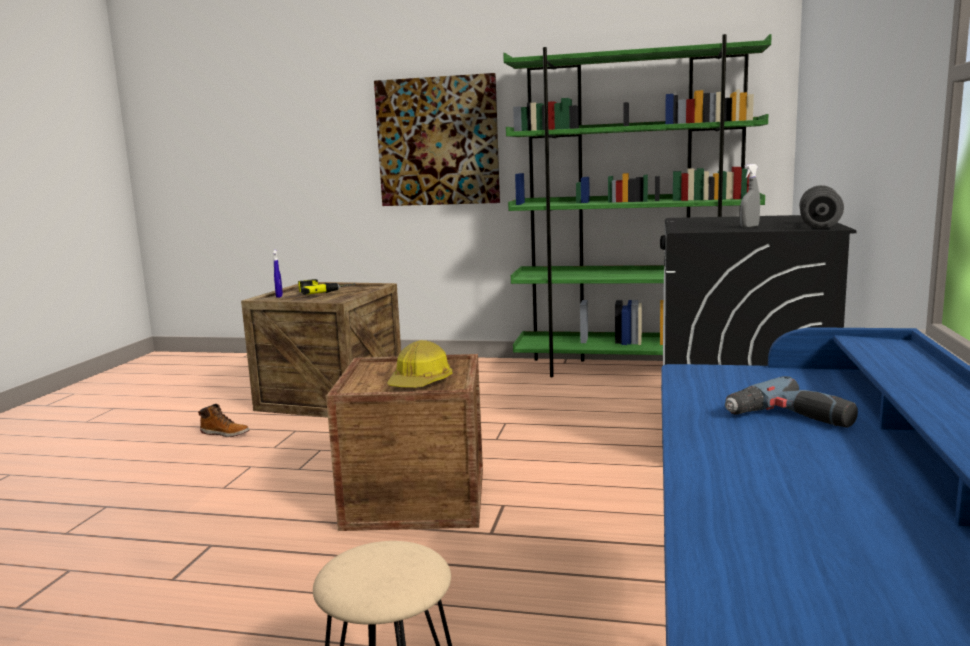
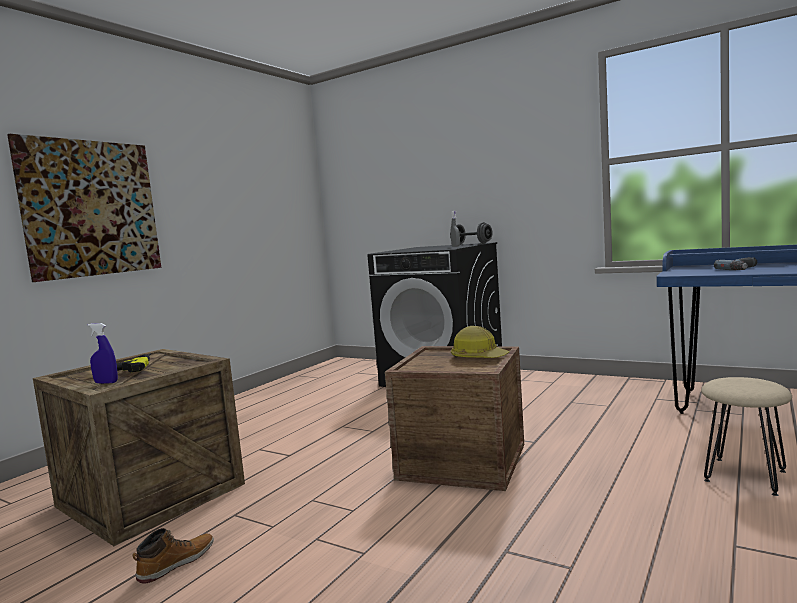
camera: 70 degrees left, 5 degrees down
green bookcase [503,34,772,377] -> none

